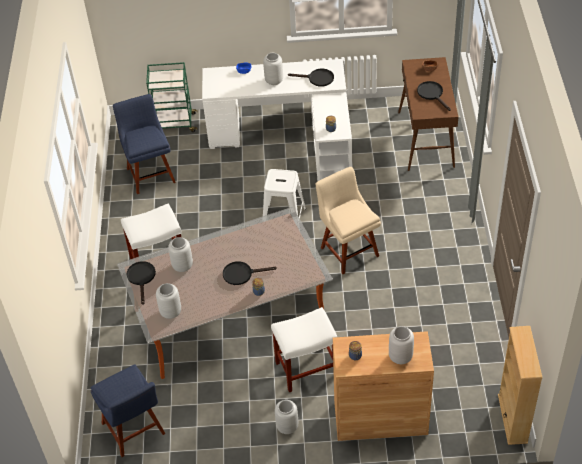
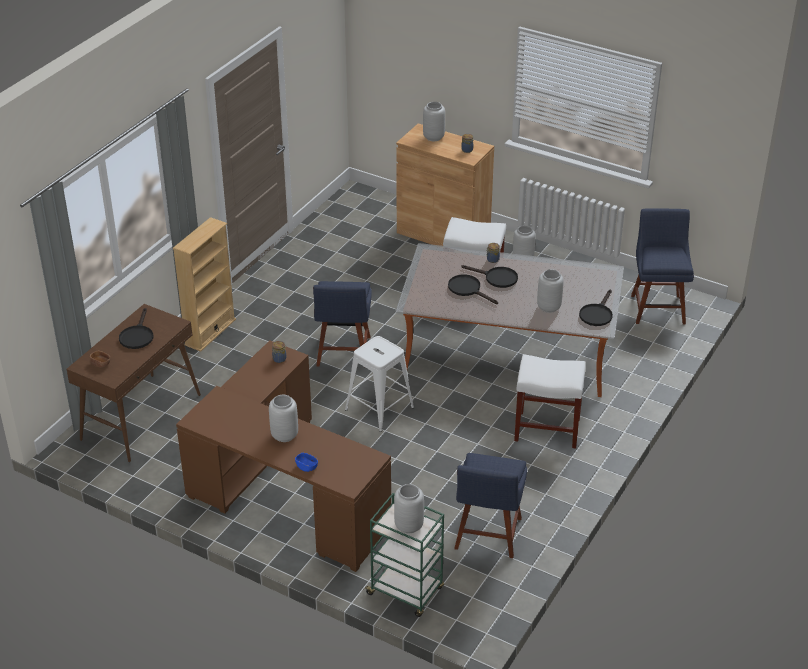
camera: 150 degrees left, 10 degrees down
grey vase [156,283,181,319] -> grey vase moved to [394,484,424,533]
white desk [202,59,352,181] -> brown desk [176,340,391,572]
black frying pan [288,69,334,87] -> black frying pan moved to [448,274,498,304]
beige chair [315,167,381,274] -> blue chair [313,281,372,368]
beige bookcase [498,326,543,445] -> beige bookcase moved to [173,217,236,352]

